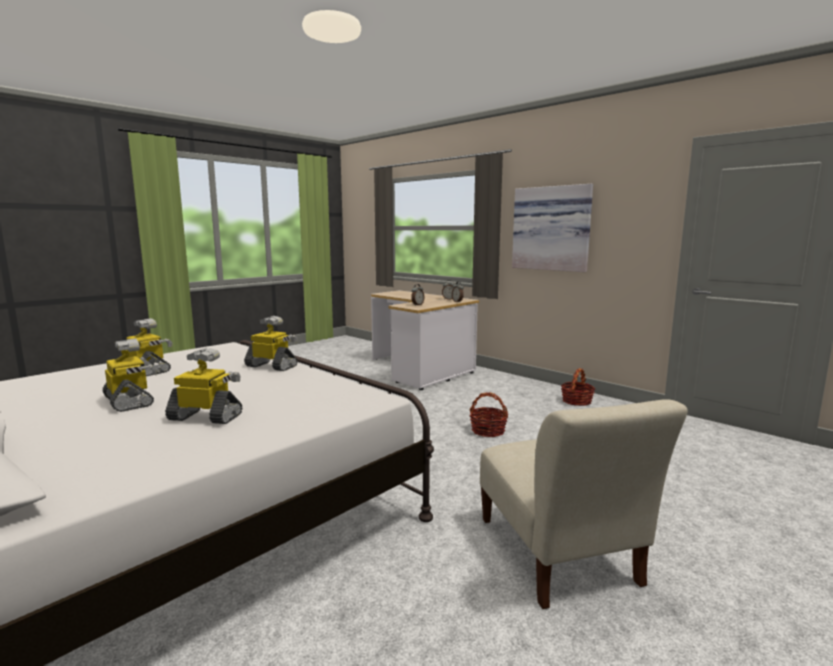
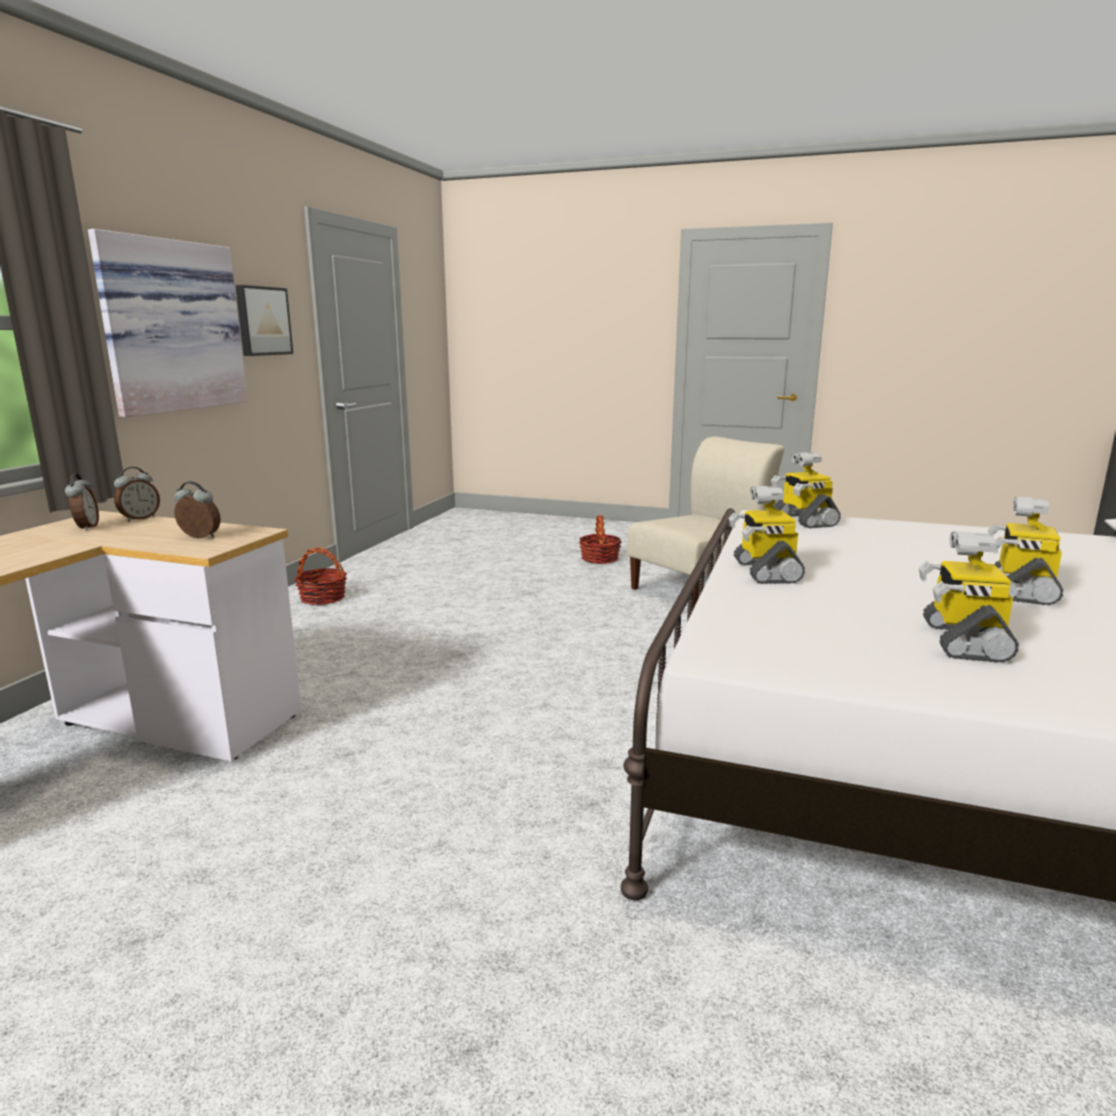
camera: 115 degrees left, 5 degrees up
toy robot [165,348,242,424] -> toy robot moved to [771,452,840,528]
basket [469,392,508,437] -> basket moved to [579,515,621,564]
none -> picture [235,285,293,356]

